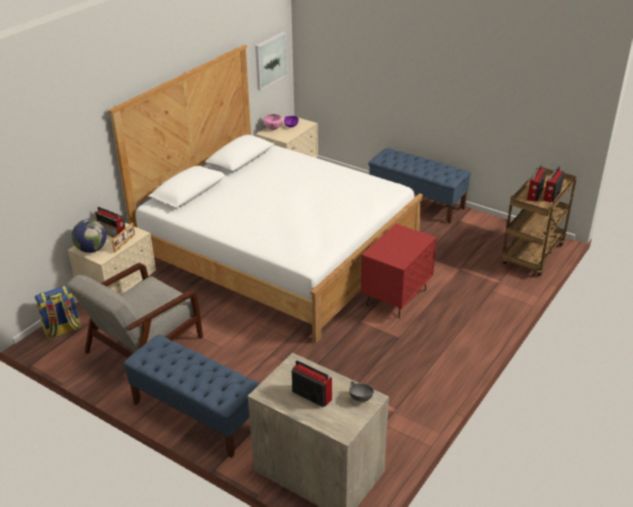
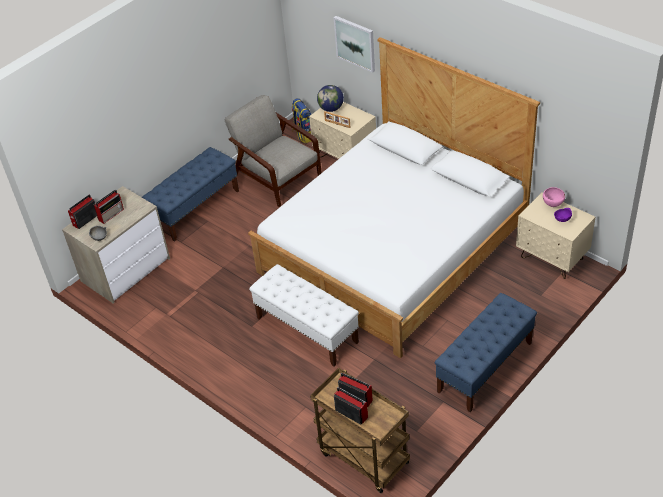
camera: 100 degrees right, 10 degrees up
radio [95,207,125,238] -> radio moved to [68,194,97,229]
picture [255,32,287,91] -> picture moved to [333,16,375,73]
red nightstand [361,224,437,319] -> white bench [249,264,359,366]

